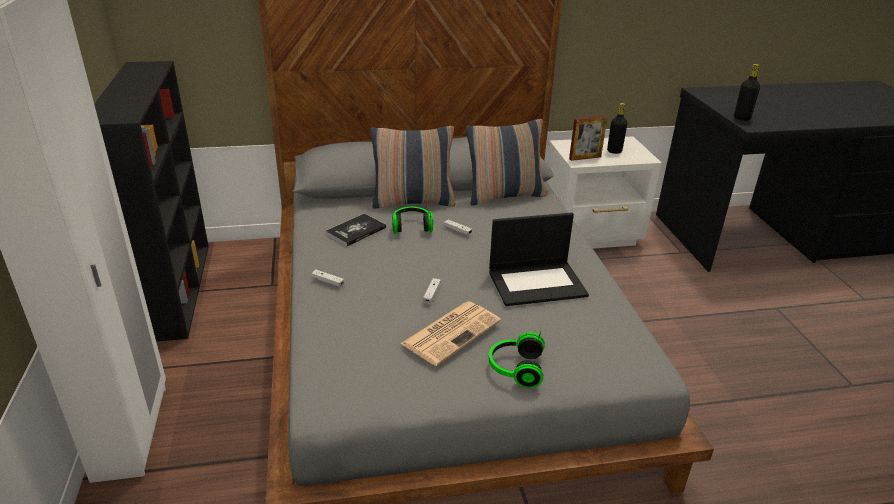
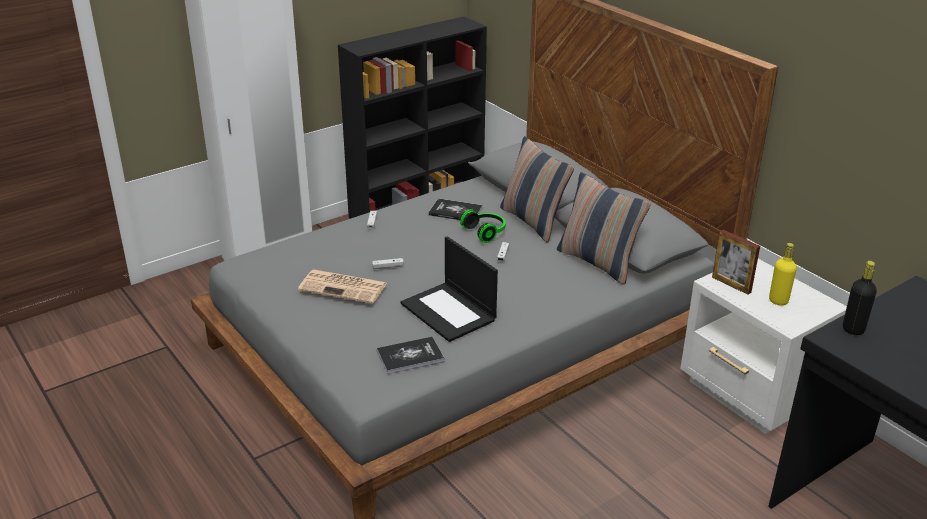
camera: 65 degrees right, 0 degrees up
headphones [489,331,545,388] -> none
black bottle [607,103,628,154] -> yellow bottle [769,243,797,306]
none -> book [377,337,444,374]

